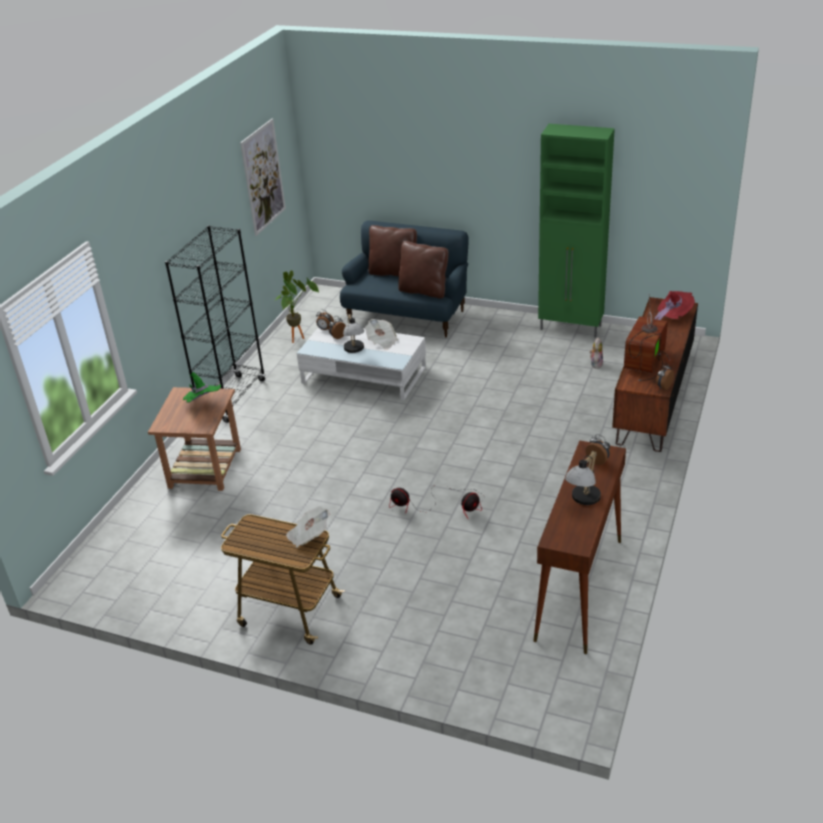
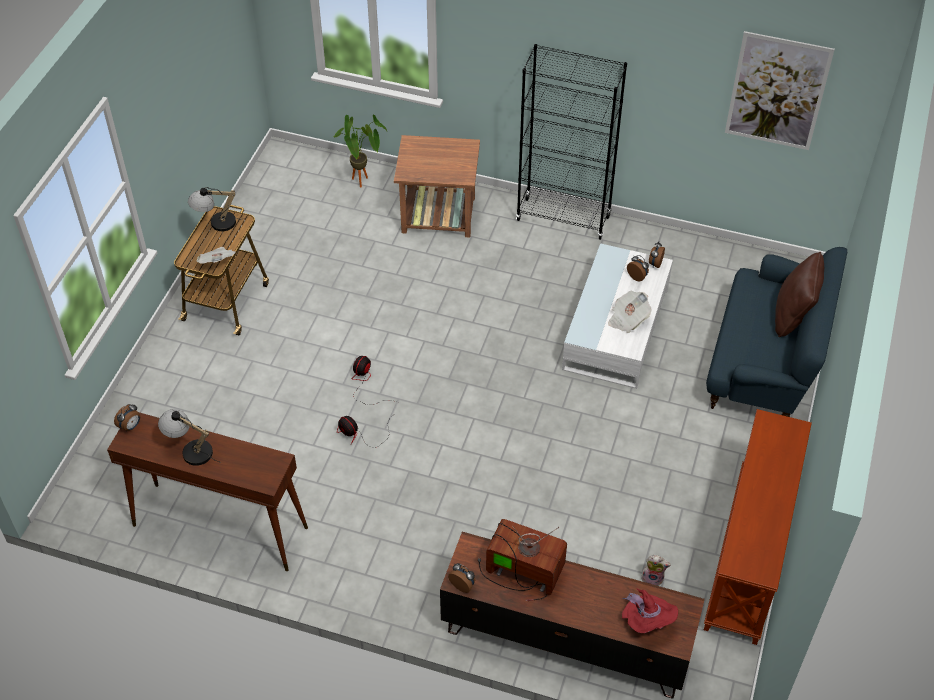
camera: 85 degrees right, 15 degrees up
green hat [183,372,221,403] -> none
potted plant [274,270,319,343] -> potted plant moved to [334,114,387,188]
table lamp [343,314,364,353] -> table lamp moved to [188,187,246,231]
brown pillow [398,241,449,299] -> none
green cabinet [538,124,615,337] -> brown console table [704,409,812,645]
alarm clock [585,434,610,465] -> alarm clock moved to [114,404,140,432]

